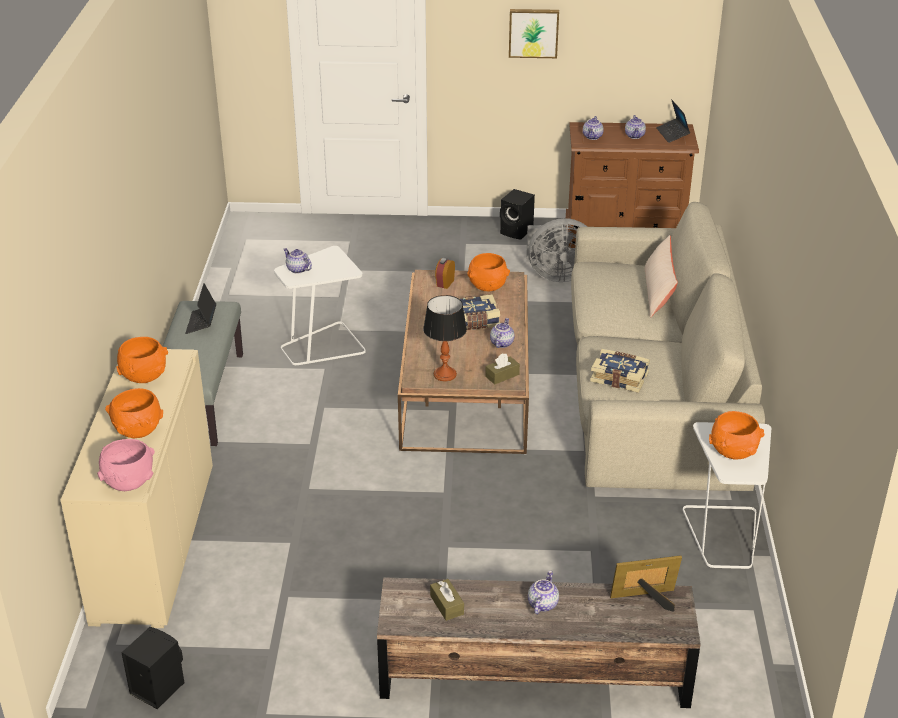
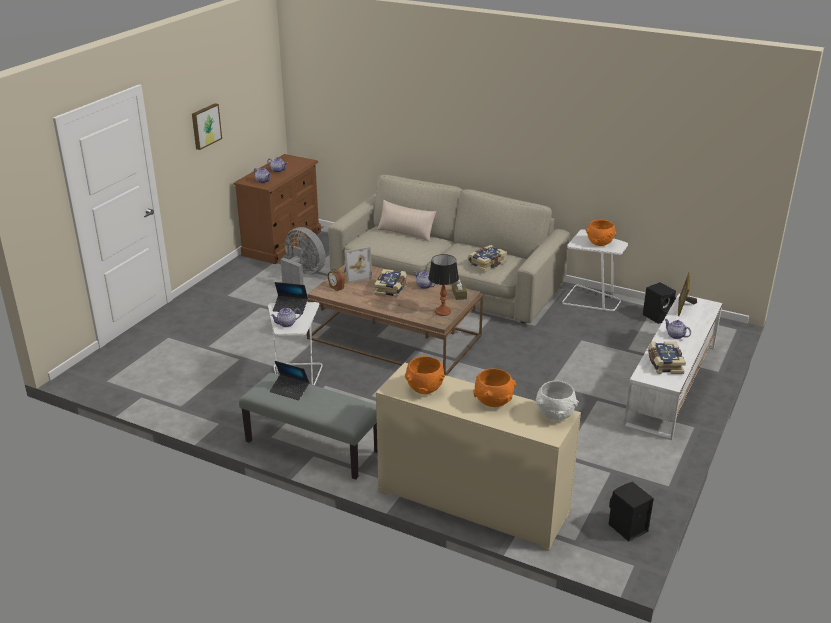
camera: 65 degrees left, 5 degrees down
pink bowl [97,439,155,491] -> white bowl [536,381,579,420]
brown tv stand [377,577,701,708] -> white tv stand [623,294,723,440]
brown tissue box [430,579,464,621] -> book [648,342,686,374]
orange bowl [468,253,510,291] -> picture frame [343,246,373,283]
black speaker [500,189,535,240] -> black speaker moved to [643,282,676,324]
grey fan [526,218,587,282] -> grey fan turned 75 degrees counterclockwise [281,227,326,285]
laptop [656,99,690,143] -> laptop moved to [273,282,308,314]

